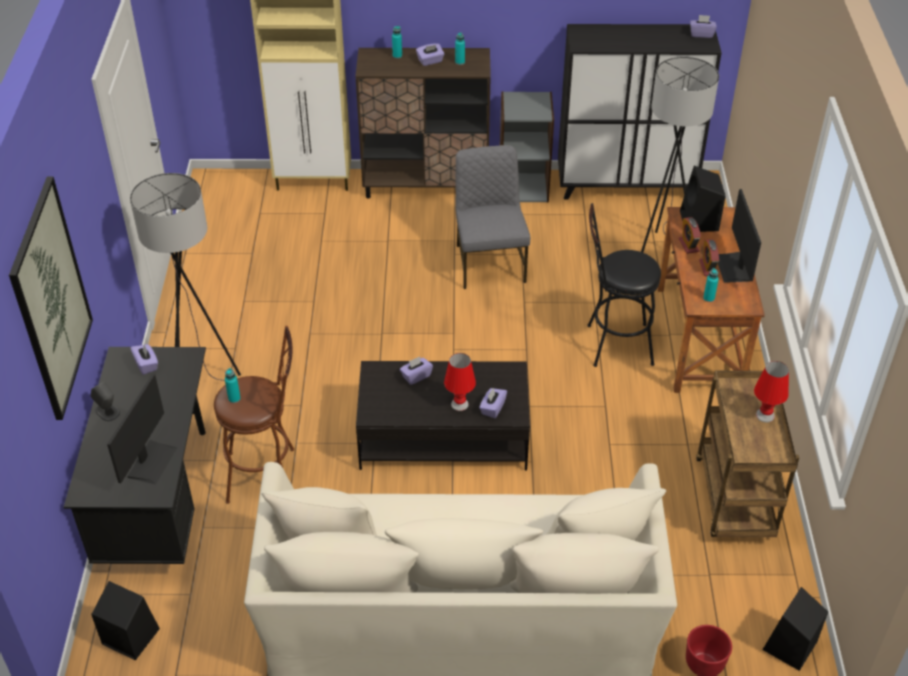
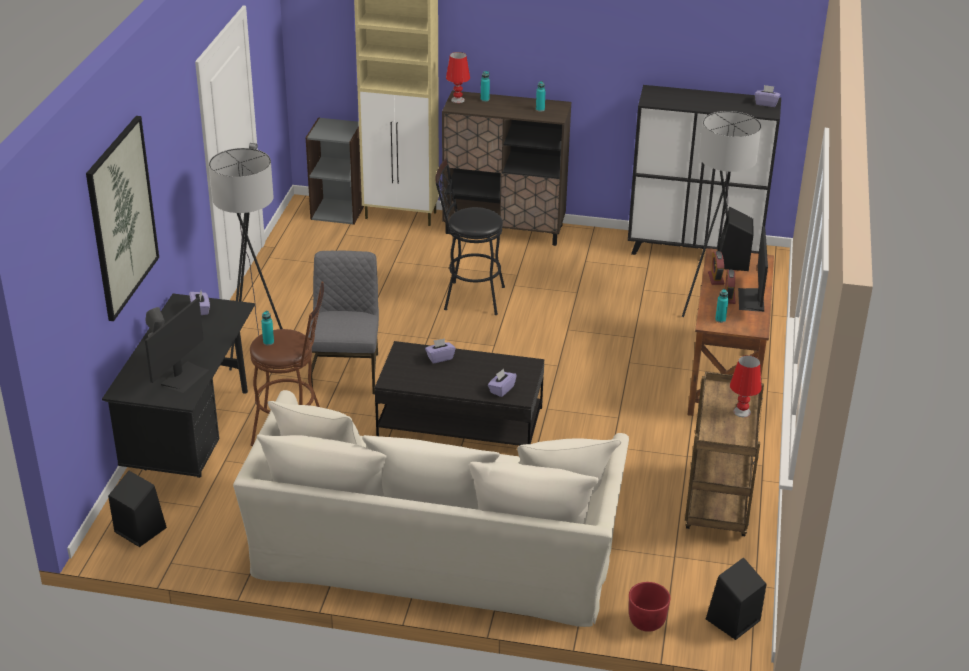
camera: 10 degrees right, 10 degrees down
purple tissue box [416,43,444,66] -> none
red table lamp [444,353,476,411] -> red table lamp moved to [446,52,470,103]
grey chair [455,145,530,289] -> grey chair moved to [308,251,379,394]
grey bookcase [500,92,554,202] -> grey bookcase moved to [306,117,364,225]
black stool [587,203,661,367] -> black stool moved to [435,158,505,315]

